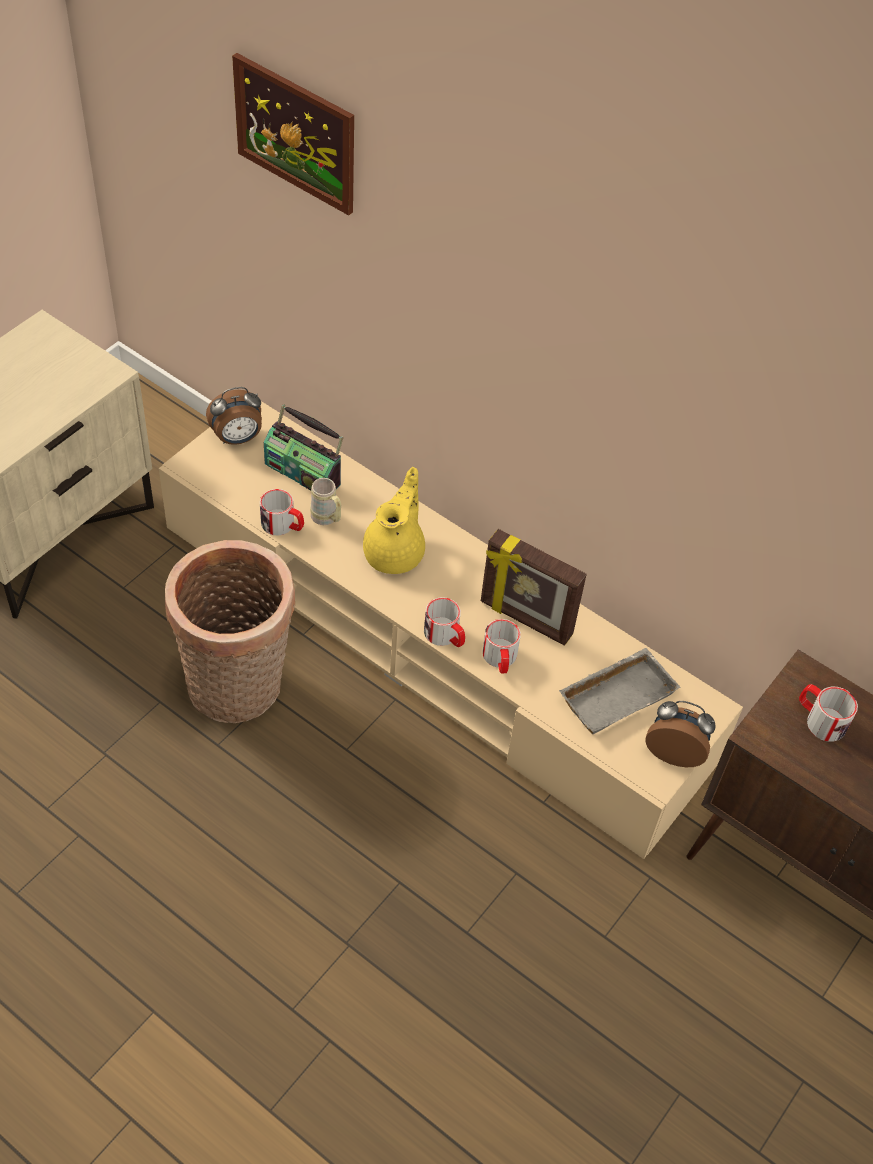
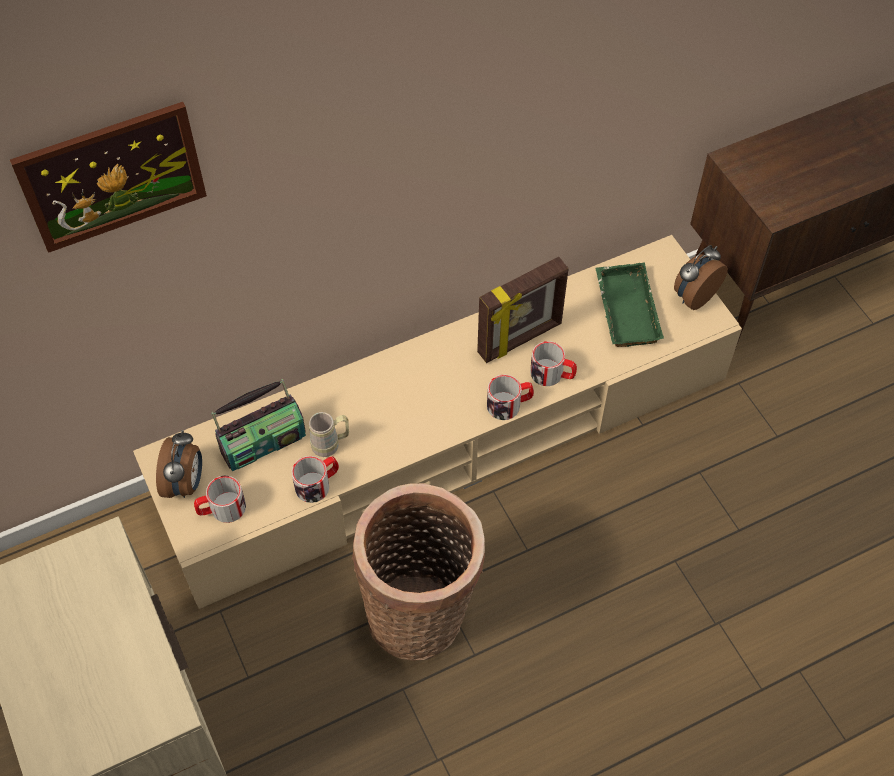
camera: 60 degrees left, 5 degrees up
yellow teapot [363,467,425,574] -> none
grey tray [559,648,680,734] -> green tray [595,263,664,347]
mug [799,684,858,742] -> mug moved to [194,476,246,523]

